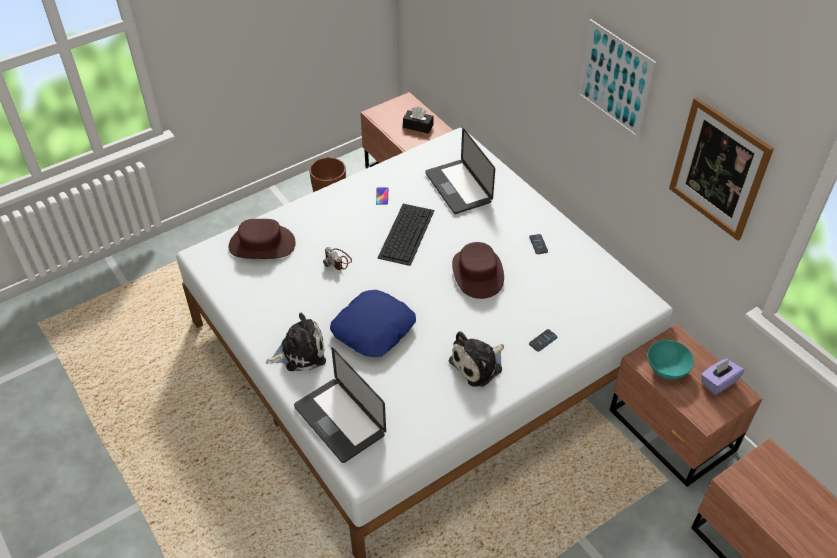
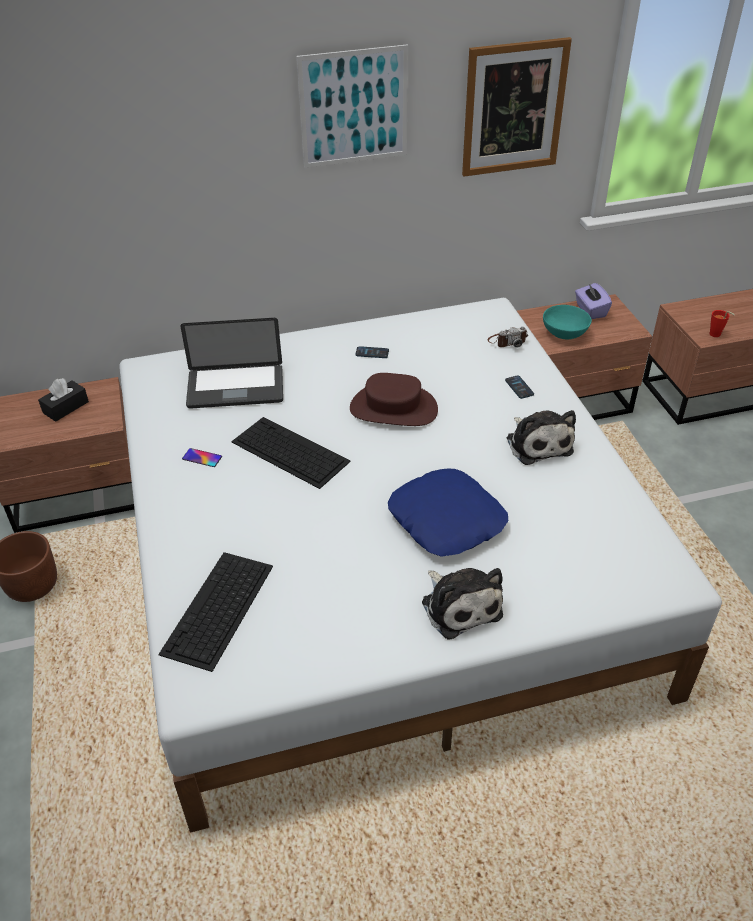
camera: 70 degrees left, 5 degrees down
brown hat [229,219,296,259] -> keyboard [158,552,273,672]
plush toy [265,313,326,371] -> plush toy turned 150 degrees clockwise [422,568,503,640]
laptop [294,347,386,463] -> none
camera [323,247,352,270] -> camera moved to [487,326,528,348]
none -> red cup [710,310,735,337]

